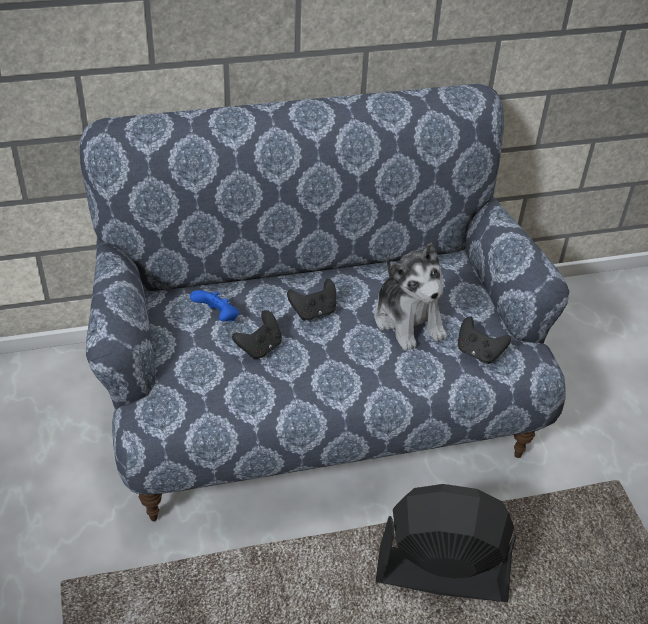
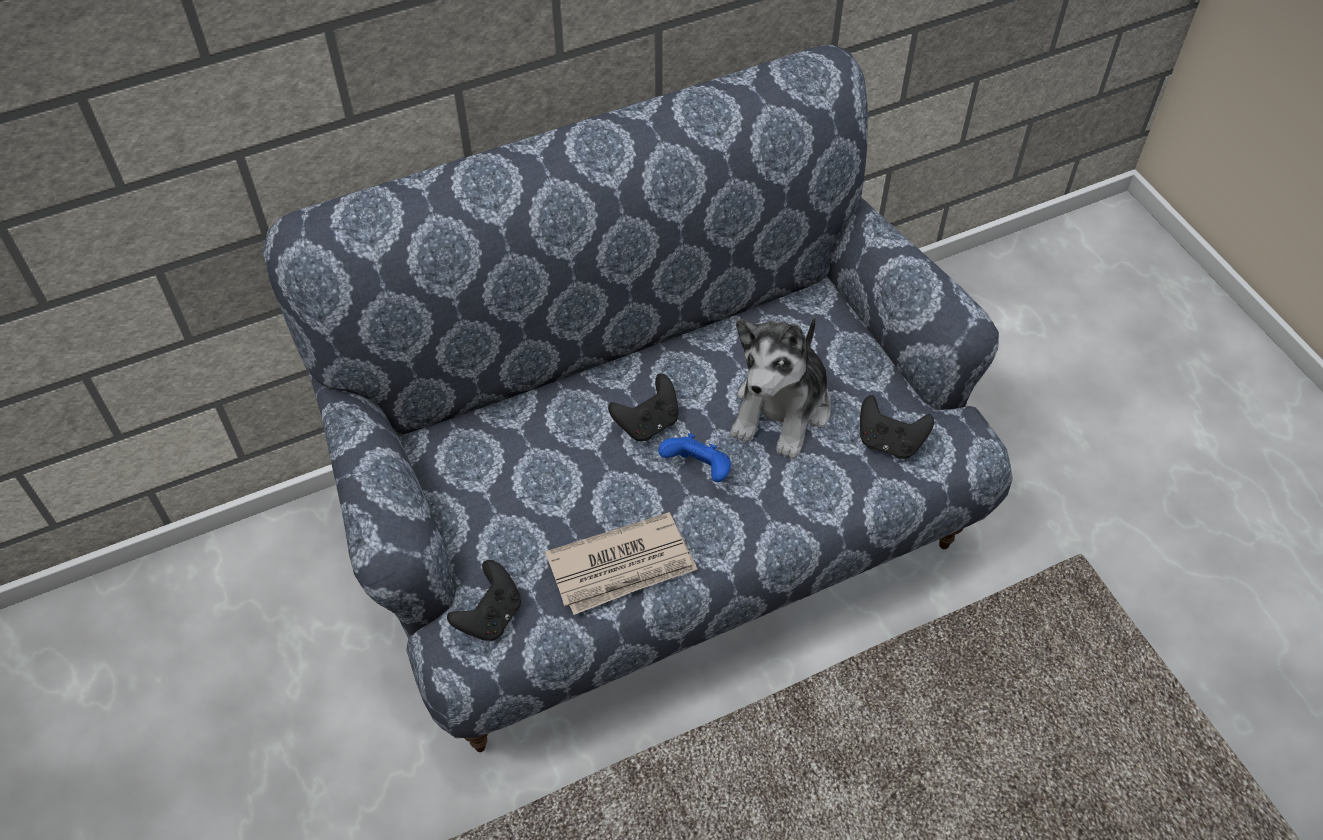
camera: 10 degrees left, 10 degrees up
blue game controller [190,290,239,322] -> blue game controller moved to [658,433,731,482]
black game controller [232,310,282,359] -> black game controller moved to [447,560,521,641]
plush toy [374,243,447,351] -> plush toy turned 60 degrees clockwise [731,316,831,459]
black fan [376,484,517,602] -> none
none -> newspaper [545,512,698,615]

